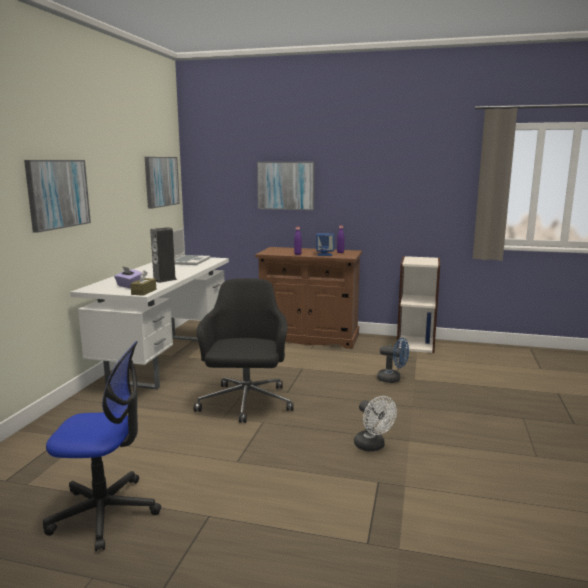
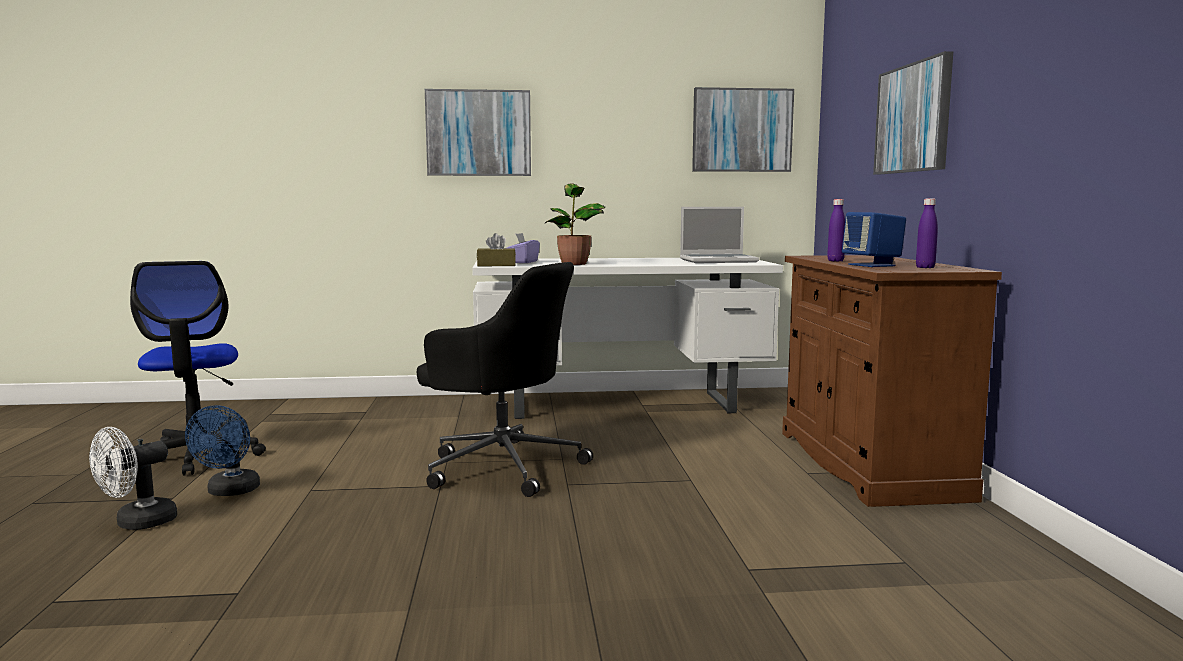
camera: 70 degrees right, 5 degrees down
speaker [150,227,177,283] -> potted plant [545,183,605,265]
black office chair [194,278,293,423] -> black office chair turned 45 degrees clockwise [417,262,593,497]
white fan [354,396,397,452] -> white fan moved to [89,427,177,530]
blue fan [377,338,409,383] -> blue fan moved to [185,405,260,496]
bookcase [397,256,440,353] -> none

